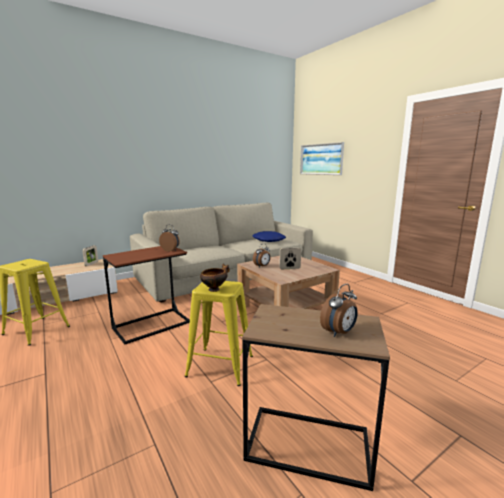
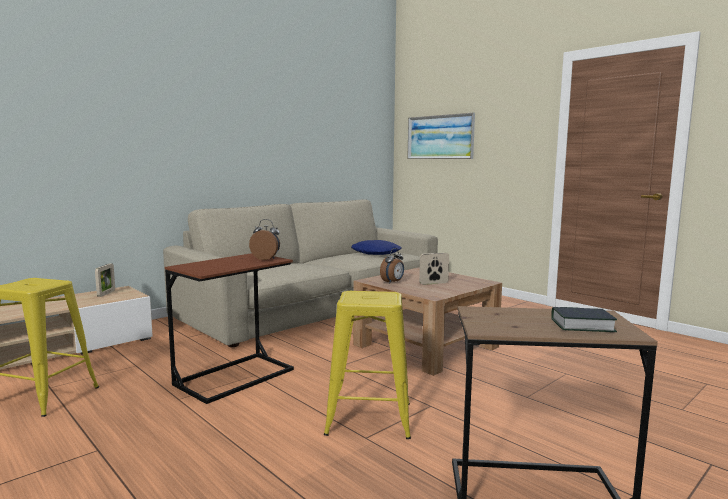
camera: 10 degrees left, 5 degrees down
bowl [200,264,230,292] -> none
alarm clock [320,284,357,337] -> book [551,307,617,332]

